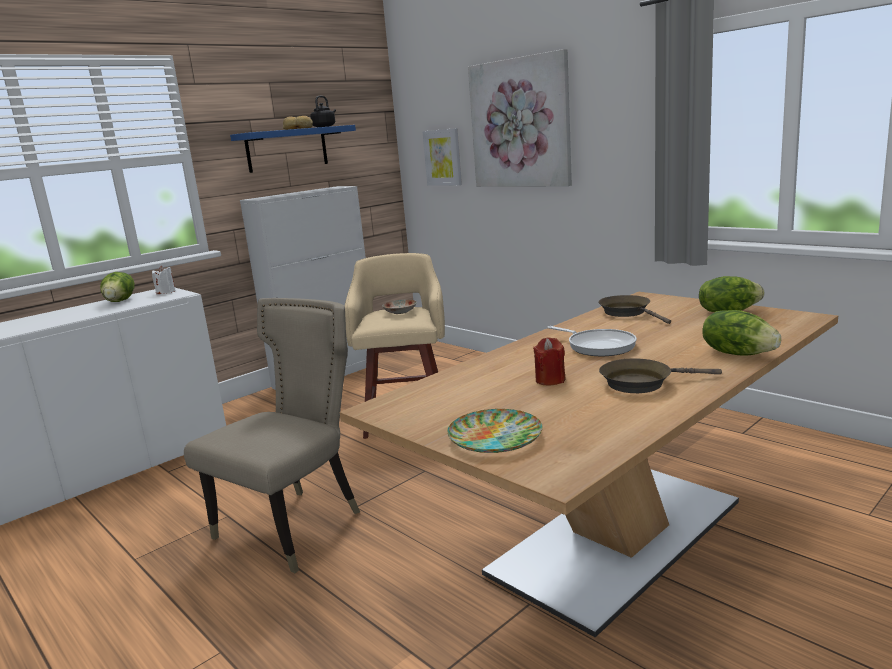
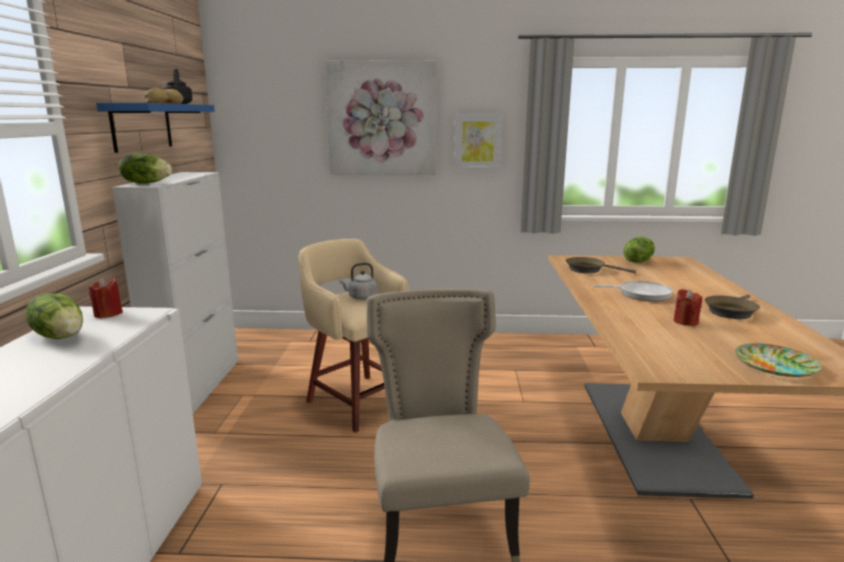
camera: 45 degrees left, 0 degrees up
white candle [152,265,176,294] -> red candle [89,277,123,318]
plate [382,299,417,314] -> grey kettle [340,263,378,300]
picture [423,128,462,186] -> picture moved to [454,113,503,170]
lettuce [702,310,781,356] -> lettuce moved to [118,153,172,183]

